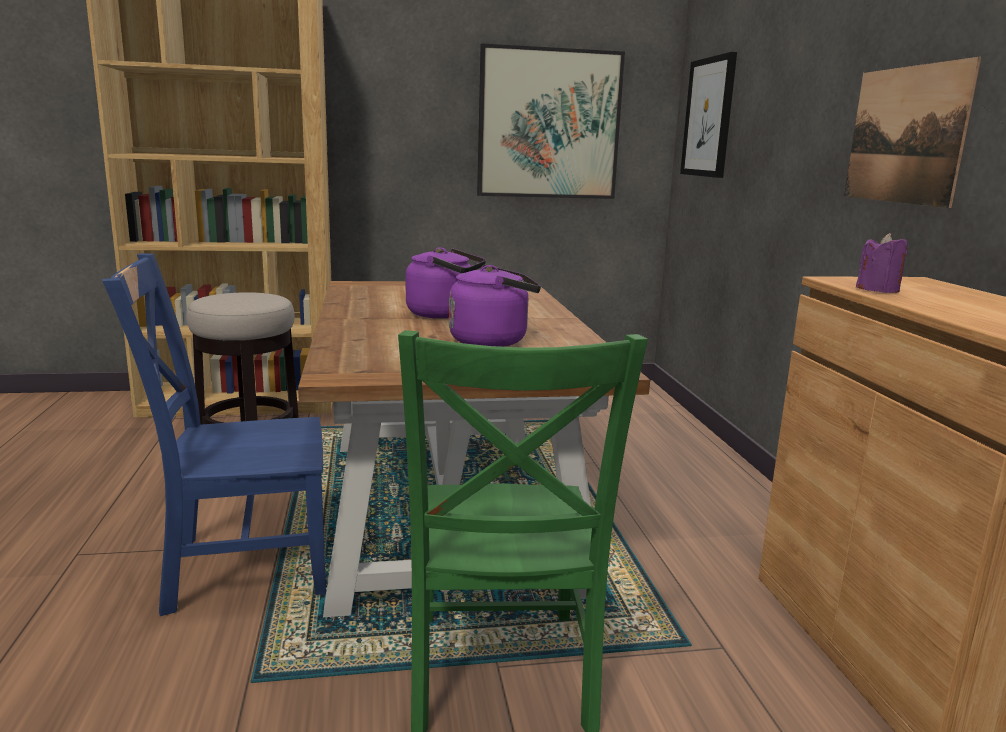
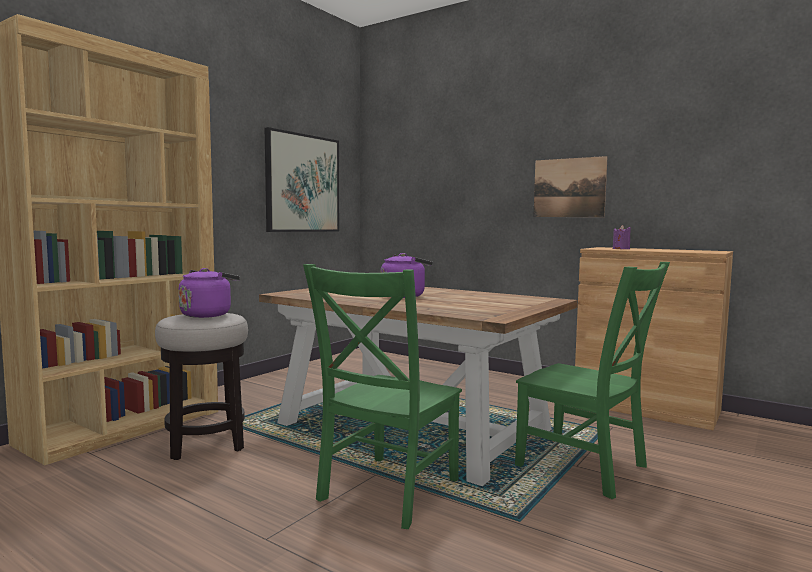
camera: 45 degrees left, 10 degrees down
blue chair [102,253,326,616] -> green chair [303,264,462,529]
purple kettle [449,265,541,347] -> purple kettle moved to [179,268,240,318]
picture [680,52,737,178] -> none

